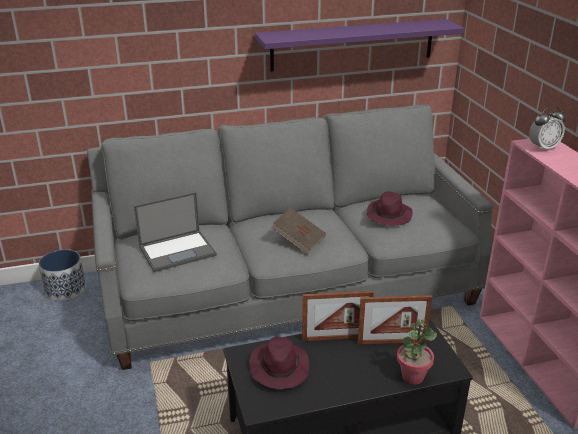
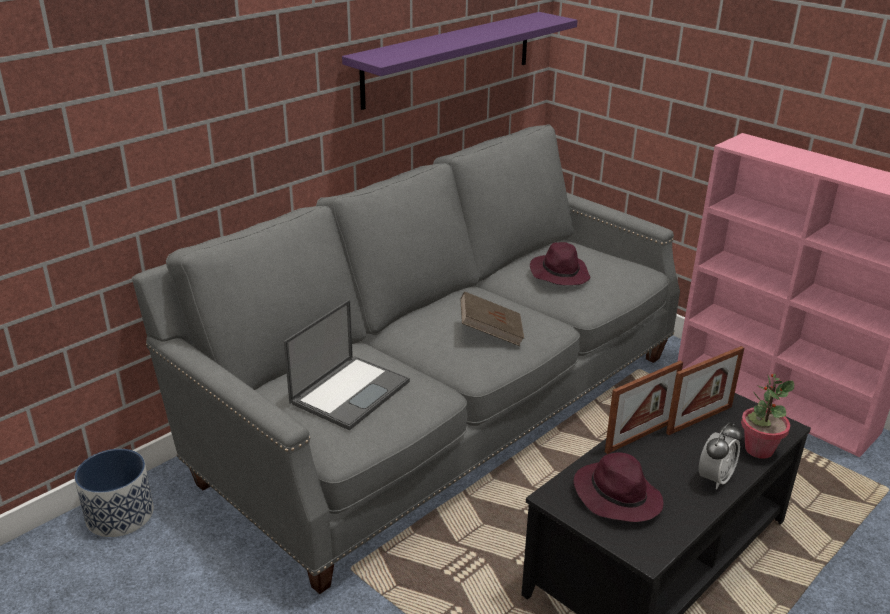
camera: 30 degrees left, 0 degrees up
alarm clock [529,106,566,151] -> alarm clock moved to [699,422,742,489]

